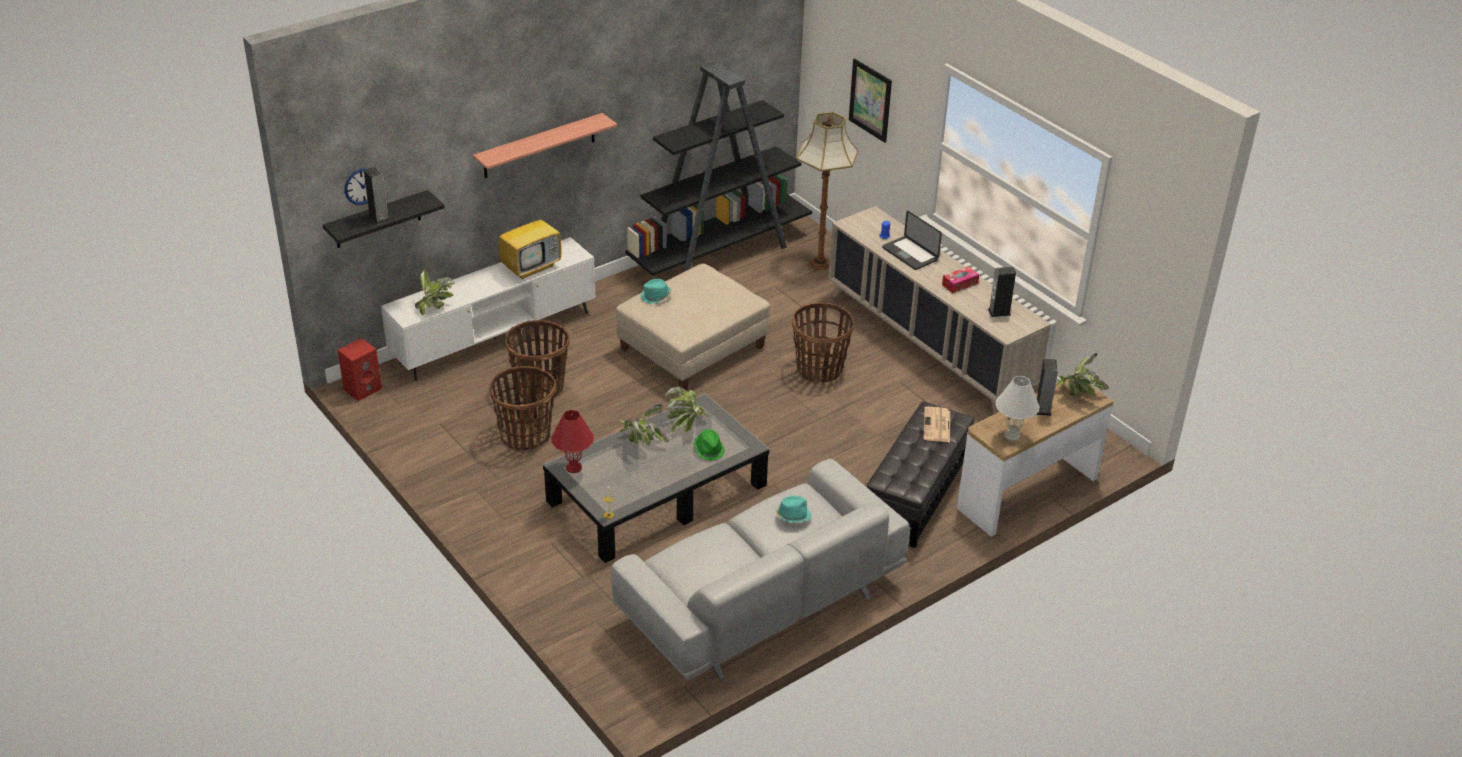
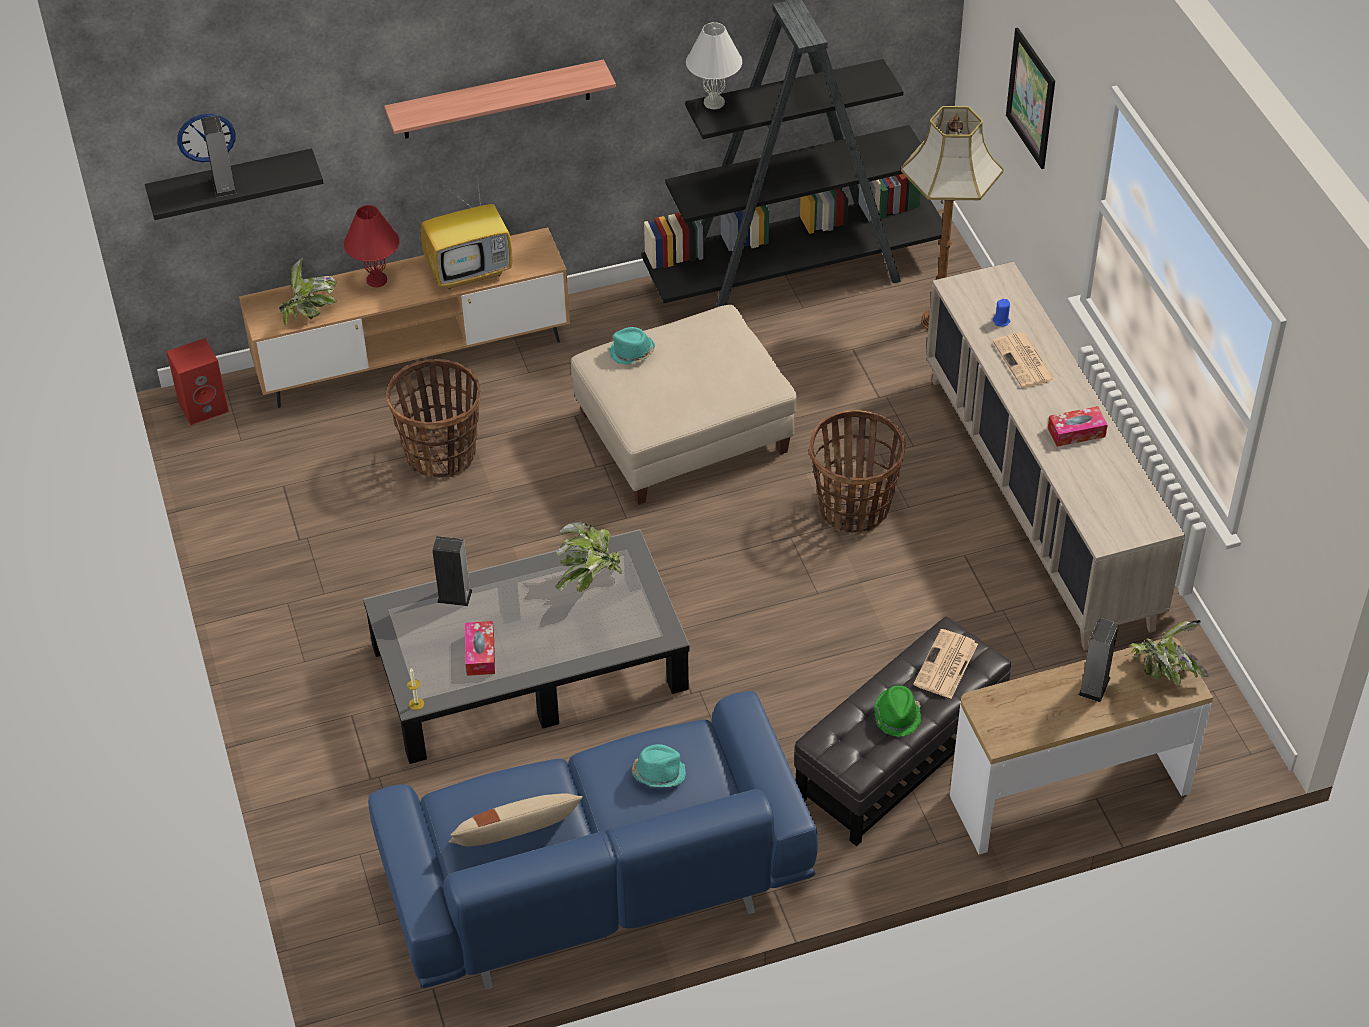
camera: 20 degrees right, 10 degrees up
white tv stand [381,237,596,381] -> brown tv stand [239,227,570,408]
basket [489,366,556,451] -> none
red table lamp [551,410,594,473] -> red table lamp moved to [344,205,400,287]
grey sofa [611,459,910,680] -> blue sofa [368,691,818,990]
potted plant [619,404,669,446] -> none
green hat [694,429,725,461] -> green hat moved to [874,686,921,737]
laptop [882,211,942,270] -> newspaper [993,332,1055,388]
speaker [988,267,1016,317] -> speaker moved to [433,536,472,606]
white table lamp [996,376,1039,441] -> white table lamp moved to [686,22,742,109]
none -> beige pillow [449,793,583,846]
none -> tissue box [465,621,495,676]

